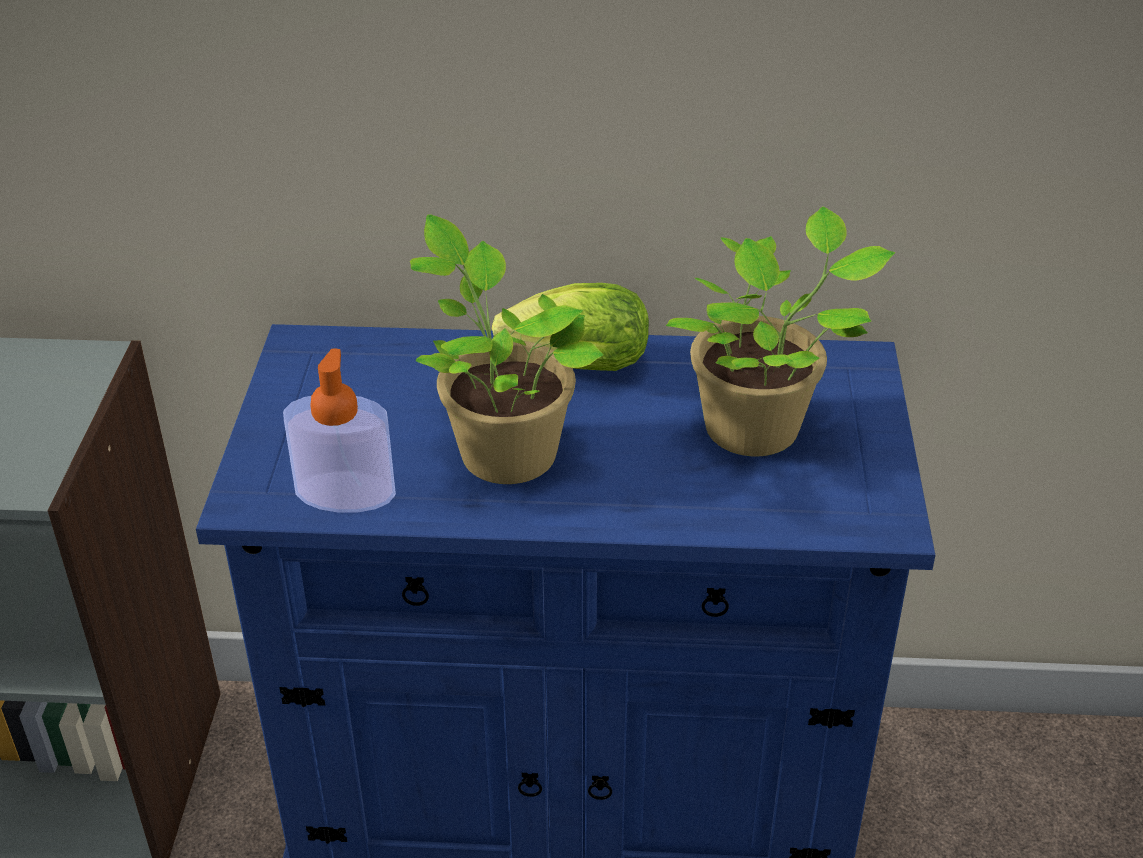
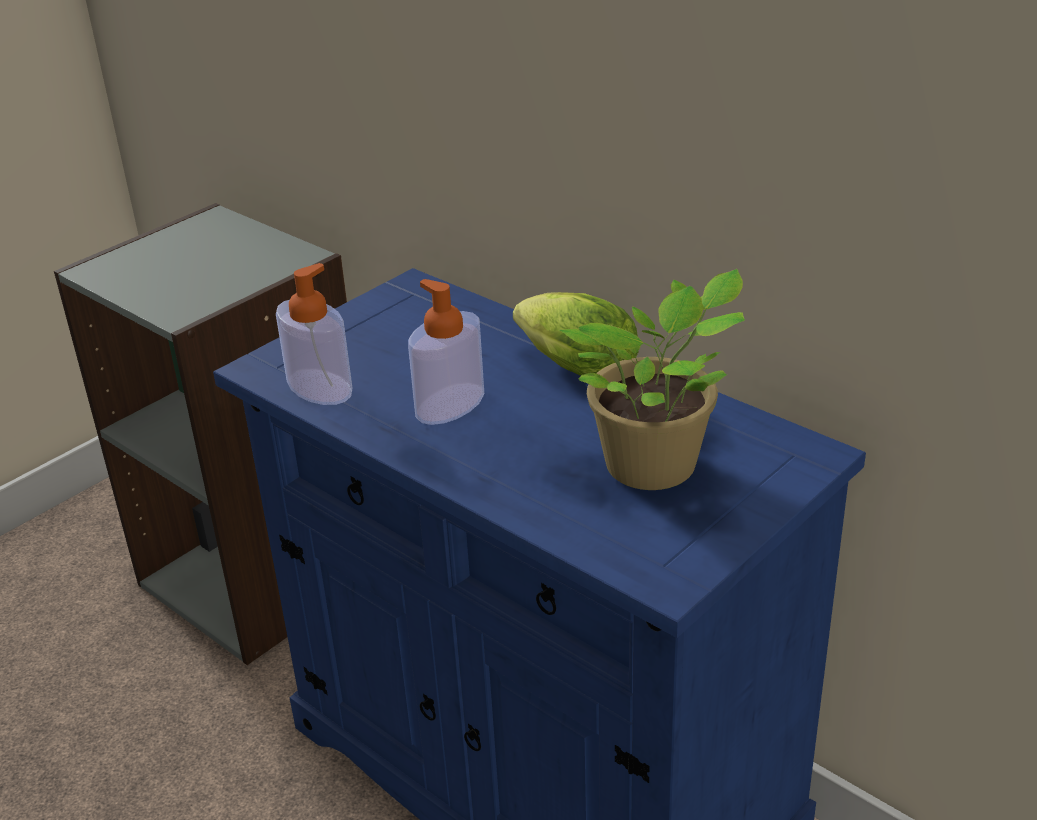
camera: 40 degrees right, 5 degrees down
potted plant [410,215,604,484] -> soap dispenser [408,279,484,425]

